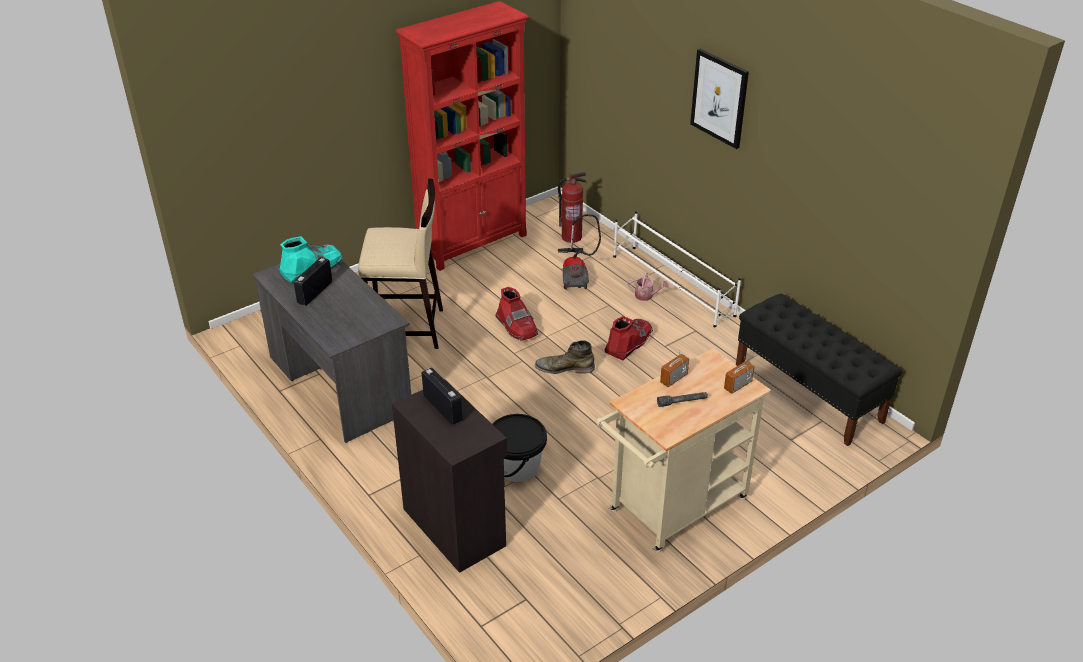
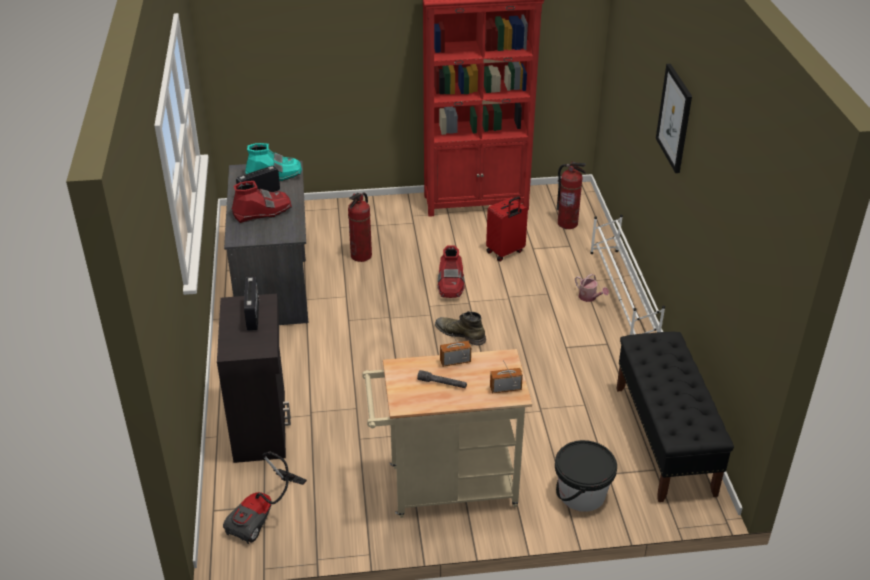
camera: 30 degrees right, 0 degrees up
beige stool [358,178,443,349] -> fire extinguisher [348,193,372,262]
black bucket [493,414,547,482] -> black bucket moved to [555,440,617,512]
vacuum cleaner [558,214,601,290] -> vacuum cleaner moved to [223,452,307,544]
red boot [605,316,653,360] -> red boot moved to [232,181,292,223]
none -> red suitcase [486,196,528,262]

